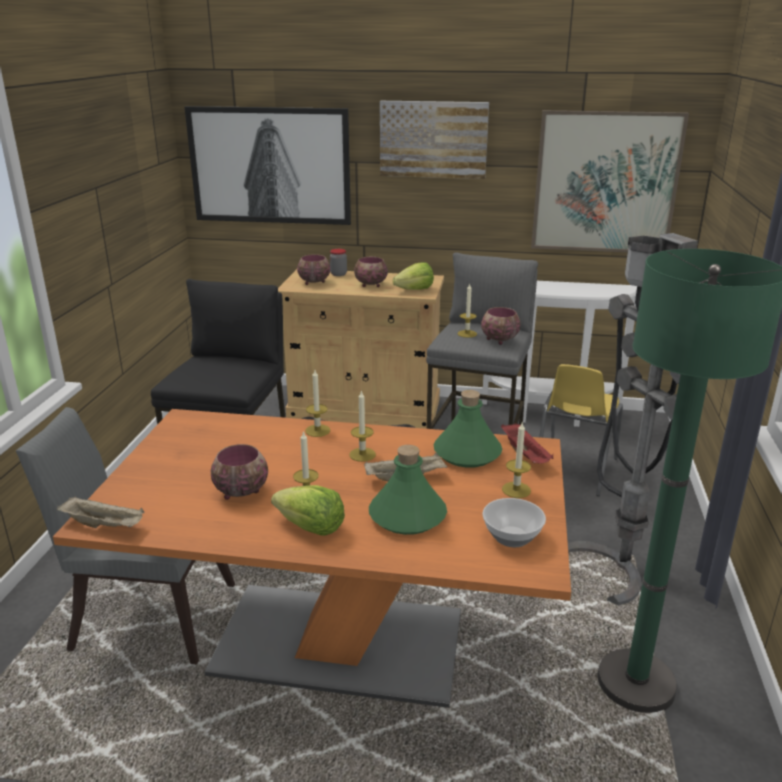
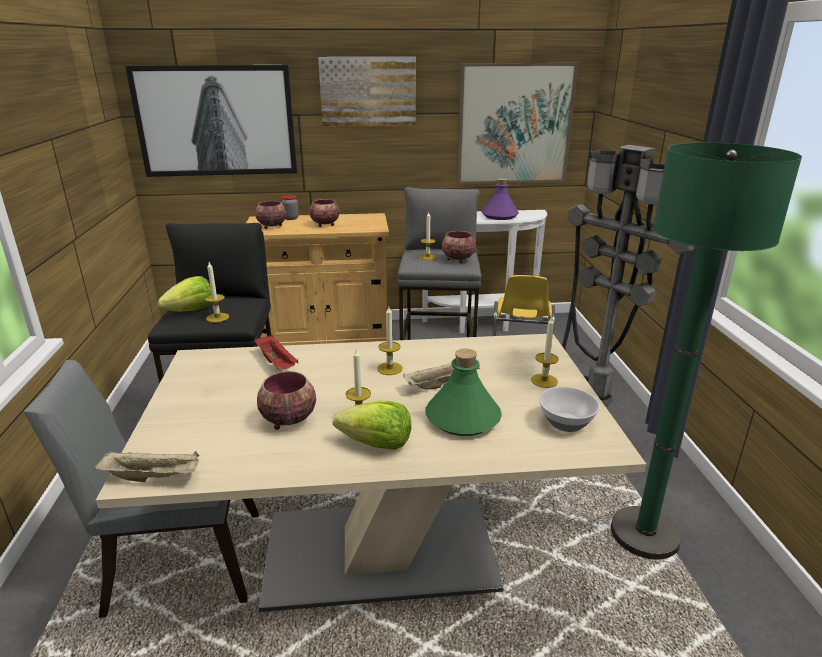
camera: 15 degrees left, 0 degrees up
orange dining table [53,409,571,708] -> beige dining table [96,334,646,612]
candle [305,370,330,437] -> candle moved to [205,262,229,323]
lettuce [393,262,434,290] -> lettuce moved to [158,276,212,312]
green bottle [434,390,502,468] -> none
red tray [501,423,554,464] -> red tray moved to [254,335,298,369]
none -> purple bottle [481,178,519,220]

